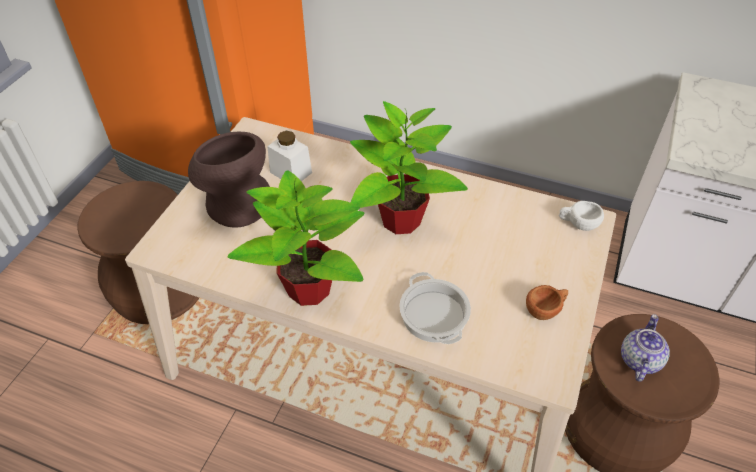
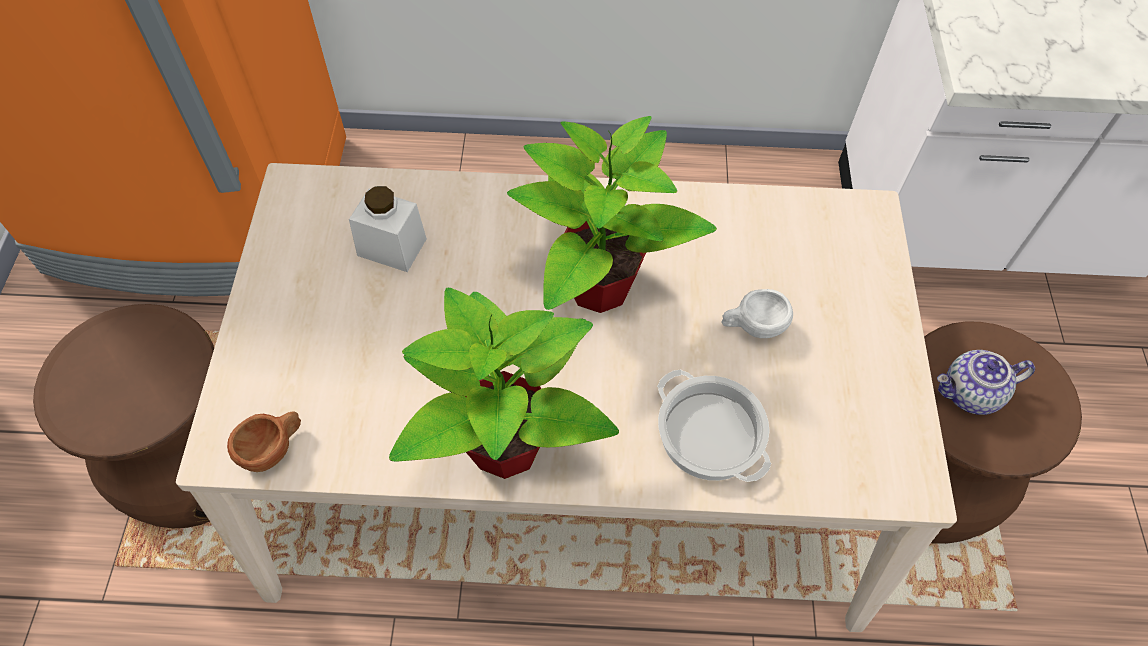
camera: 20 degrees left, 10 degrees up
brown vase [188,132,270,228] -> none
brown cup [526,285,568,320] -> brown cup moved to [227,411,301,472]
white cup [559,201,604,231] -> white cup moved to [721,289,793,338]
teapot [621,314,670,382] -> teapot turned 105 degrees counterclockwise [937,350,1035,415]

